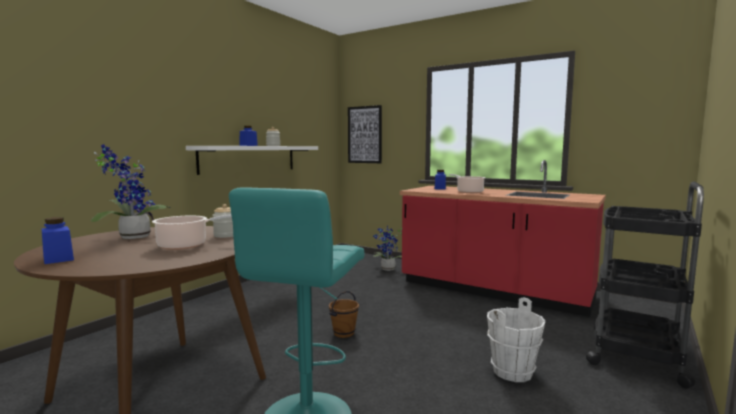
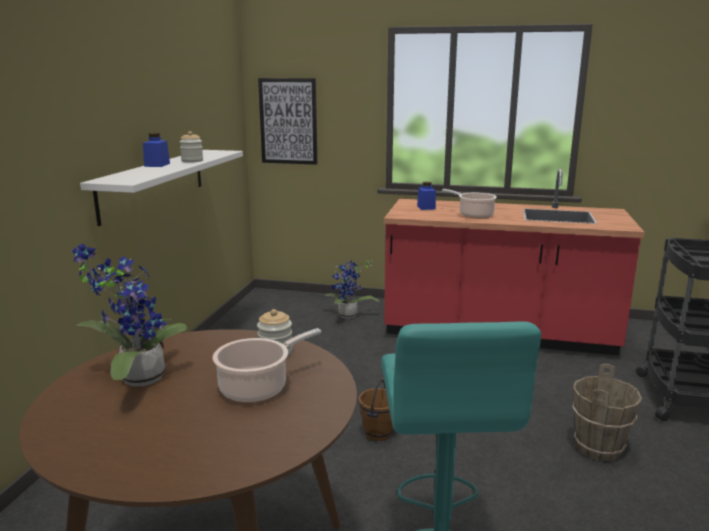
camera: 20 degrees left, 10 degrees up
blue jar [42,217,74,264] -> none
white bucket [487,297,545,382] -> brown bucket [572,364,642,461]

